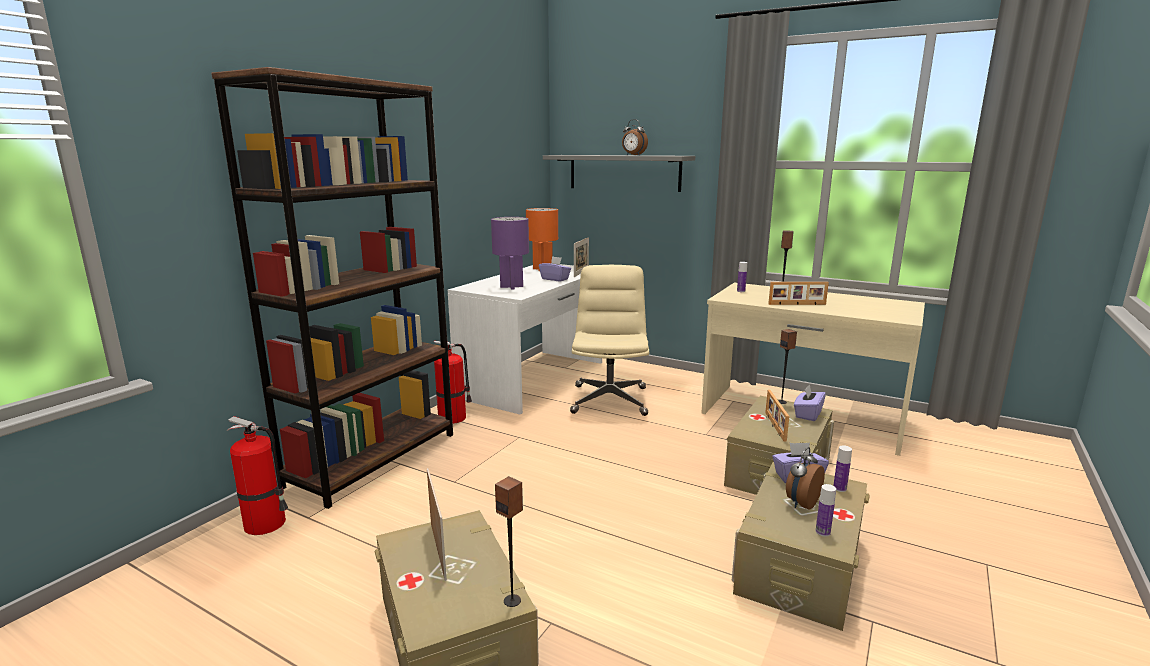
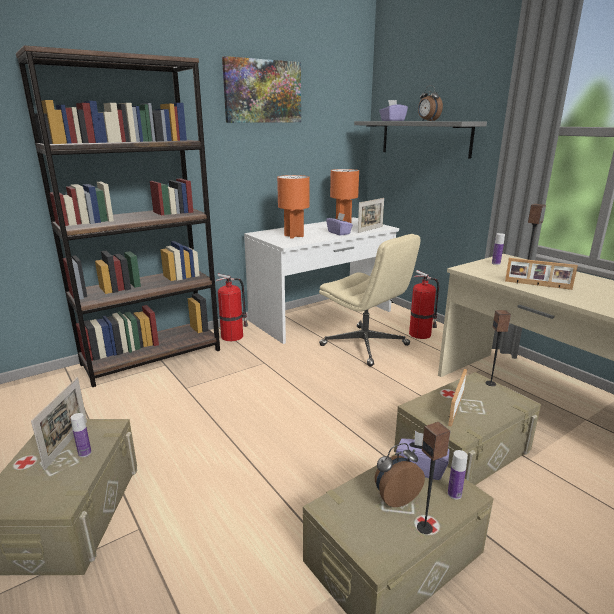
camera: 25 degrees right, 5 degrees up
fire extinguisher [226,416,288,535] -> fire extinguisher moved to [409,270,439,339]
purple table lamp [491,217,529,290] -> orange table lamp [277,175,310,239]
speaker [495,476,523,607] -> speaker moved to [417,422,451,534]
beige office chair [570,265,650,416] -> beige office chair turned 105 degrees clockwise [319,234,421,367]
purple tissue box [794,384,826,421] -> purple tissue box moved to [379,100,408,121]
bottle [816,484,836,537] -> bottle moved to [70,413,92,457]
none -> picture [222,56,301,123]

